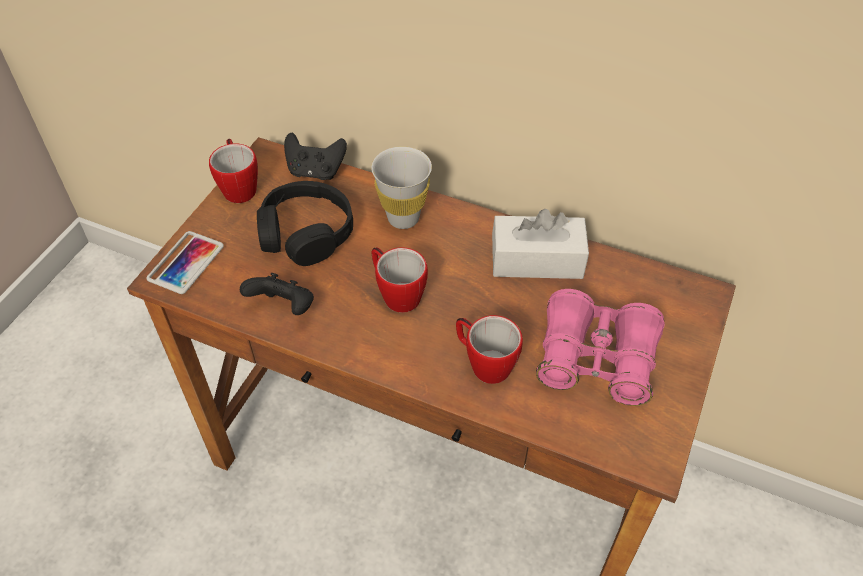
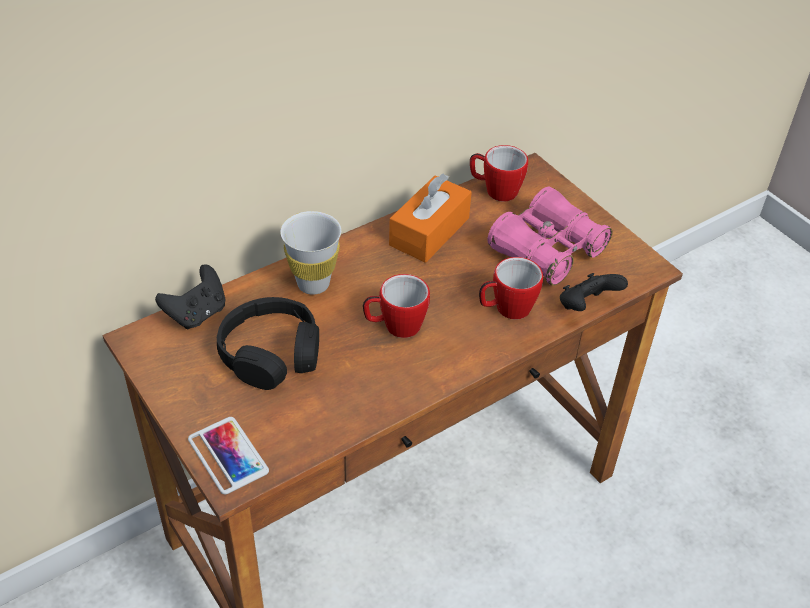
camera: 60 degrees left, 5 degrees down
mug [209,139,258,203] -> mug moved to [470,145,528,201]
black game controller [240,273,314,315] -> black game controller moved to [560,273,628,311]
white tissue box [492,209,589,279] -> orange tissue box [389,174,472,263]

